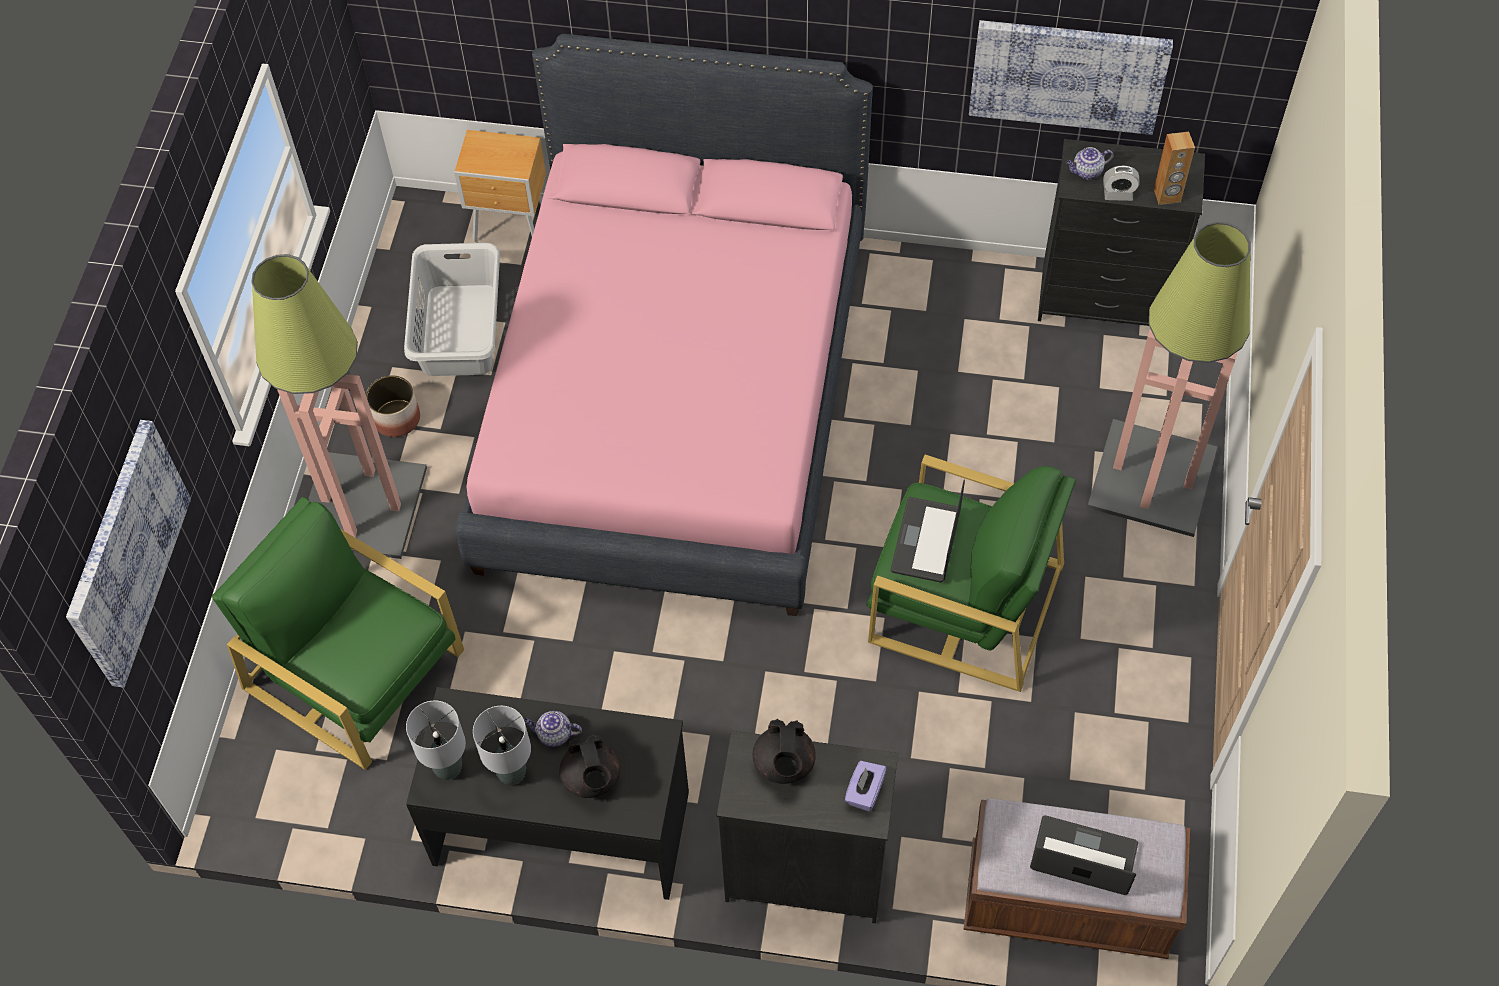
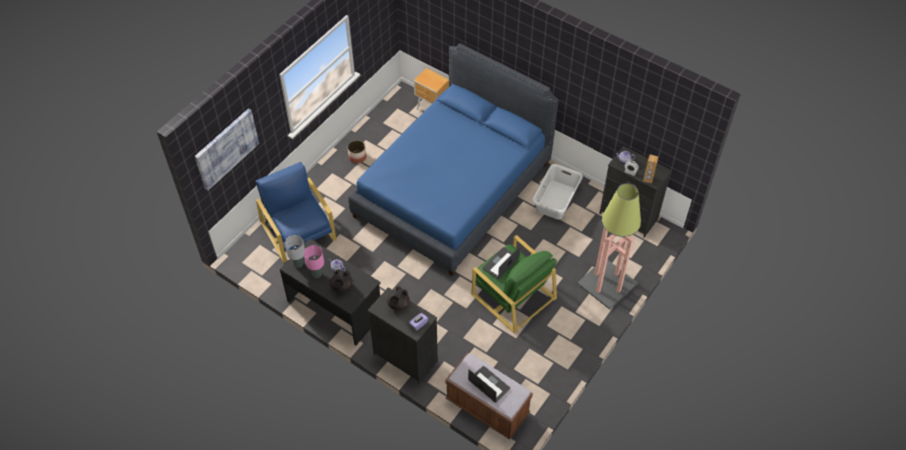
camera: 25 degrees right, 5 degrees down
green armchair [212,497,464,770] -> blue armchair [256,162,336,263]
floor lamp [251,254,427,559] -> none
grey laundry basket [404,243,500,376] -> grey laundry basket moved to [532,164,583,220]
pink bed [455,33,873,616] -> blue bed [348,44,559,276]
grey table lamp [473,706,531,785] -> pink table lamp [304,245,324,278]
picture [969,20,1173,135] -> none

